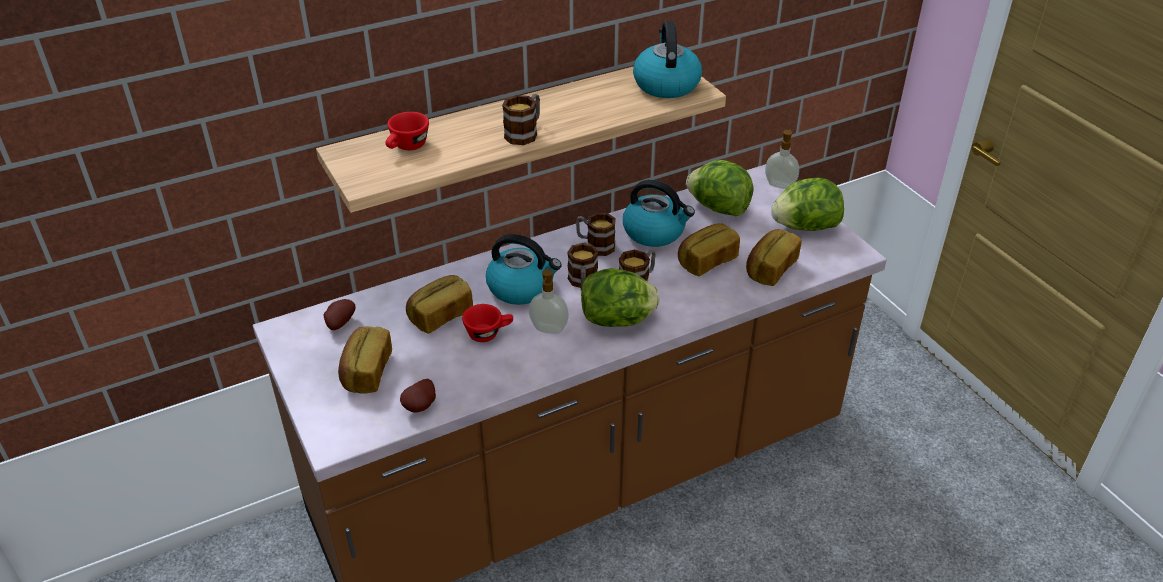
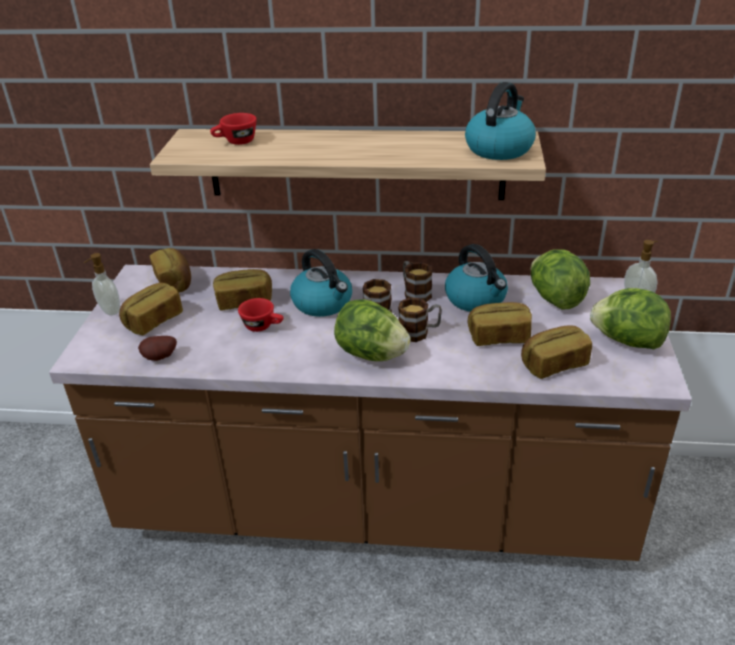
camera: 35 degrees right, 5 degrees down
potato [323,299,355,330] -> bread [150,248,191,292]
mug [502,94,540,145] -> none
soap dispenser [529,269,569,334] -> soap dispenser moved to [84,253,120,316]

